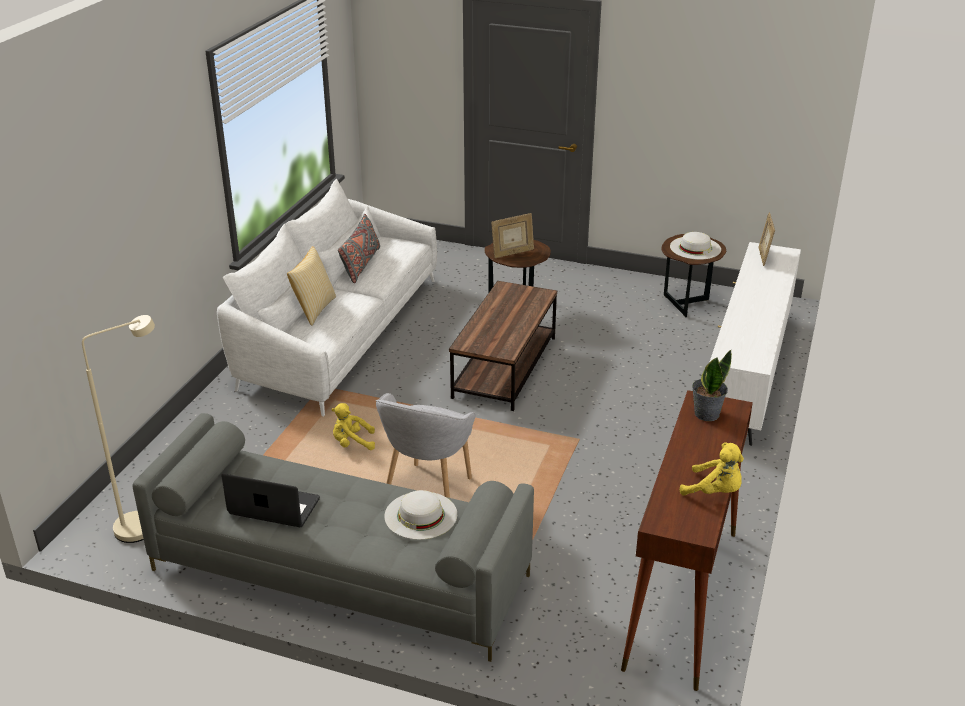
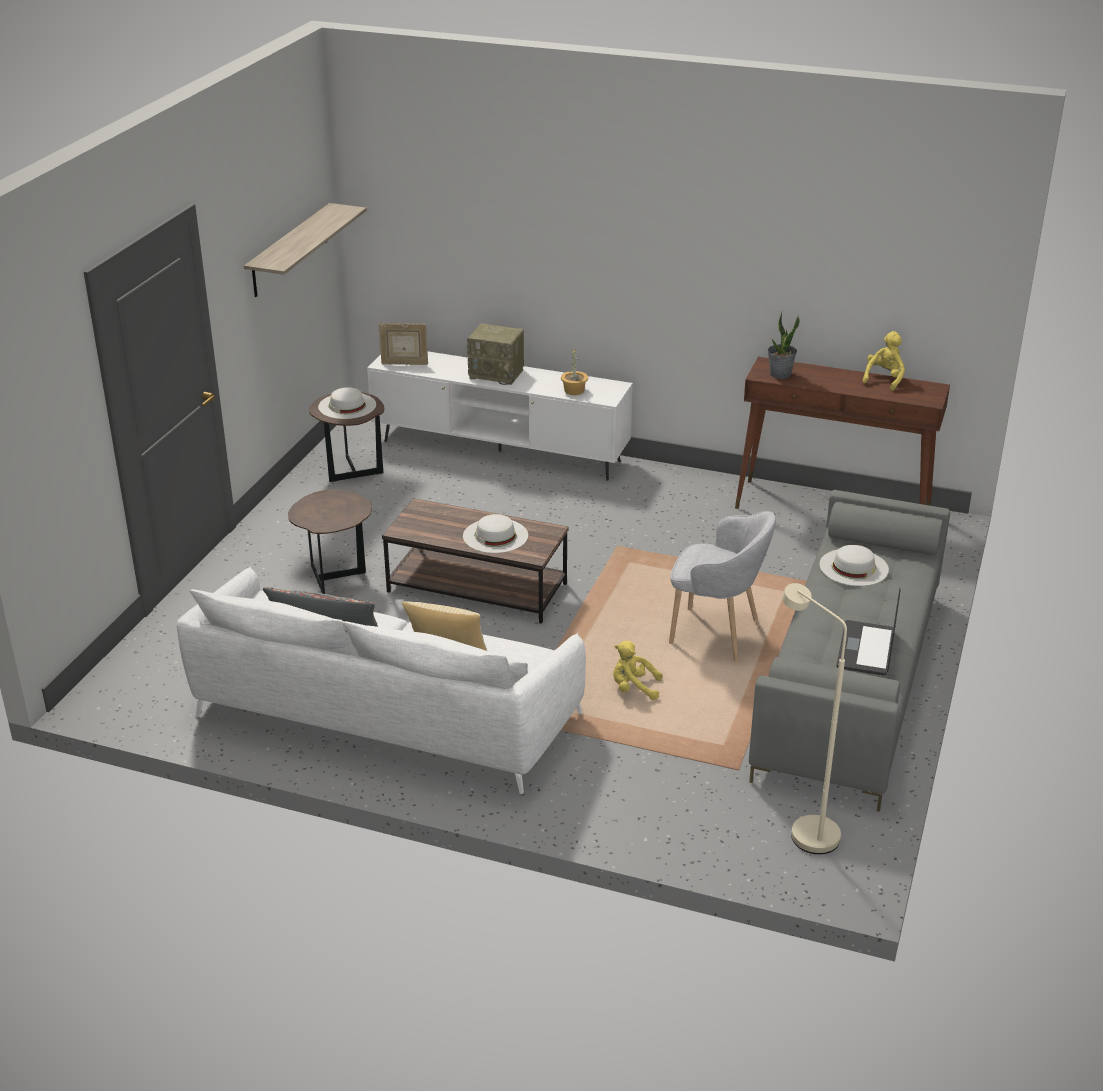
camera: 90 degrees left, 0 degrees up
yellow plush toy [332,403,375,450] -> yellow plush toy turned 105 degrees clockwise [613,641,662,700]
picture frame [491,213,534,258] -> none
none -> shelf [244,203,367,297]
none -> white hat [463,514,528,553]
none -> radio [467,323,524,385]
none -> potted plant [561,349,588,395]

